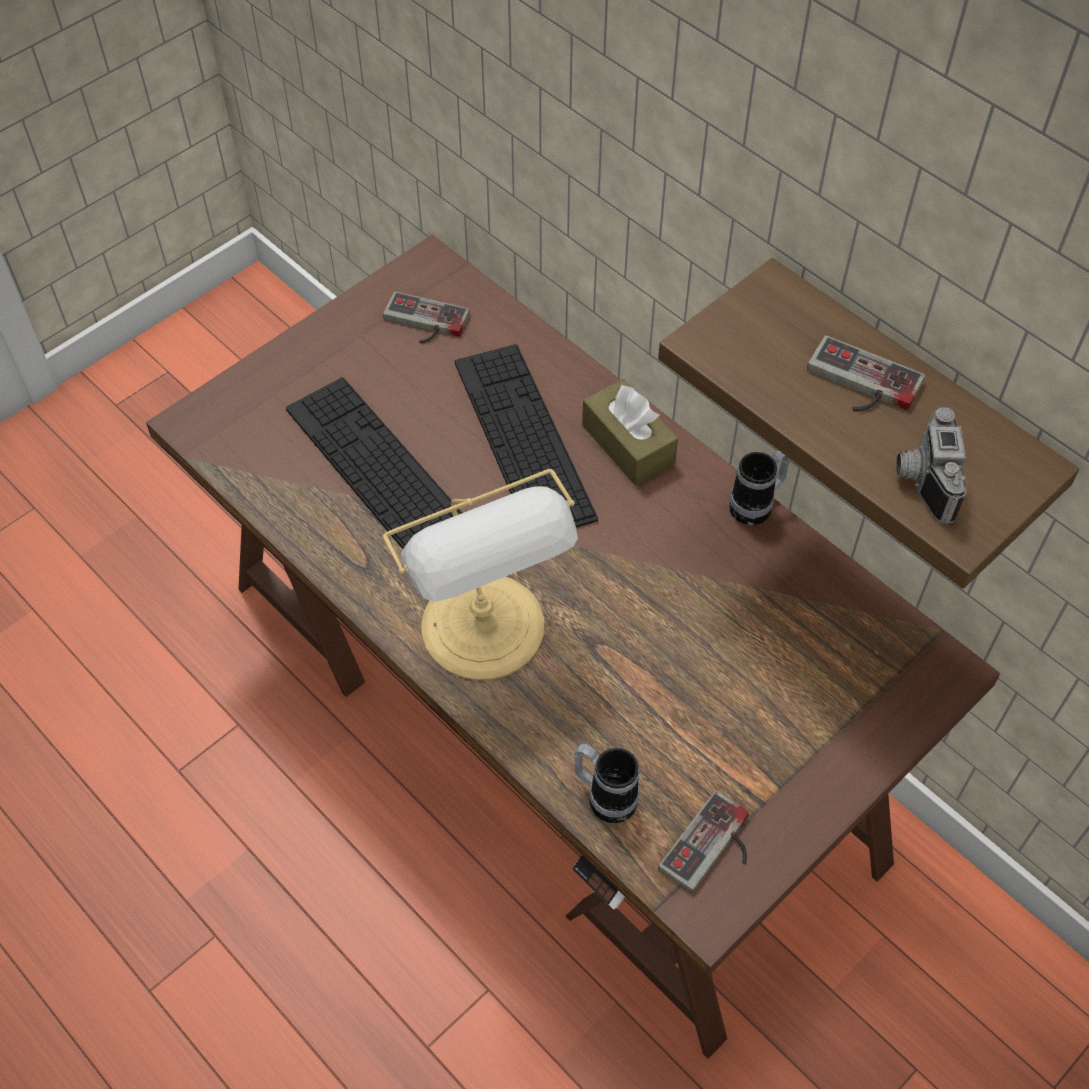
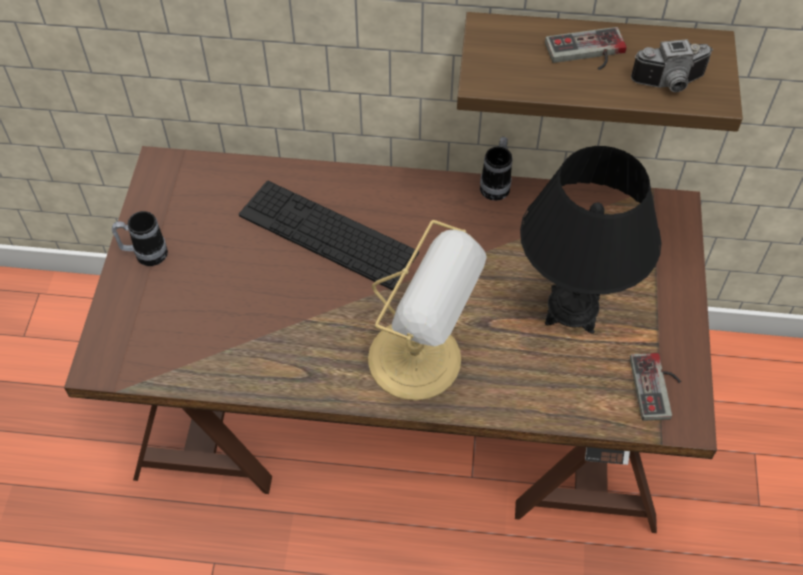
camera: 40 degrees left, 0 degrees up
keyboard [286,377,462,549] -> none
game controller [383,291,470,343] -> none
mug [574,744,639,823] -> mug moved to [112,211,168,266]
brown tissue box [582,379,678,485] -> none
camera [896,405,966,524] -> camera turned 60 degrees counterclockwise [631,39,713,92]
none -> black table lamp [520,146,662,334]

